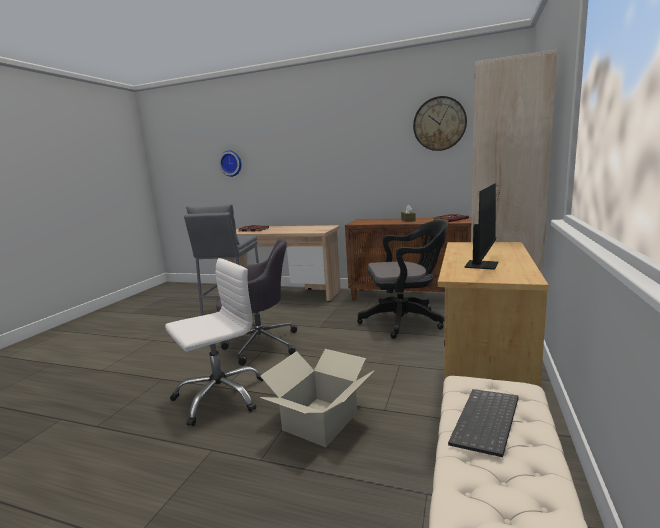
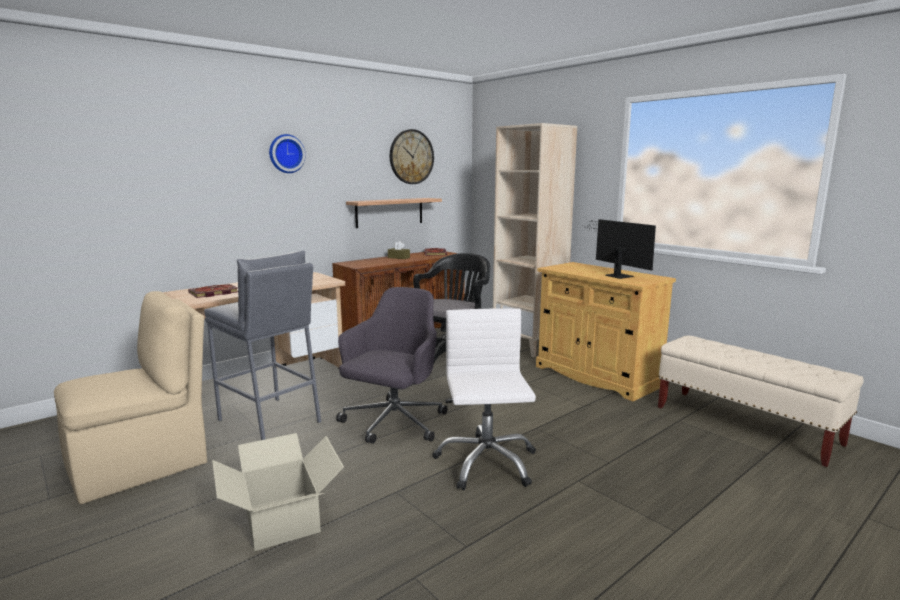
camera: 60 degrees left, 0 degrees up
wall clock [219,150,242,177] -> wall clock moved to [269,134,306,173]
cardboard box [260,349,374,447] -> cardboard box moved to [212,433,344,551]
keyboard [448,389,518,457] -> none
none -> beige chair [54,291,207,504]
none -> shelf [346,198,442,228]

